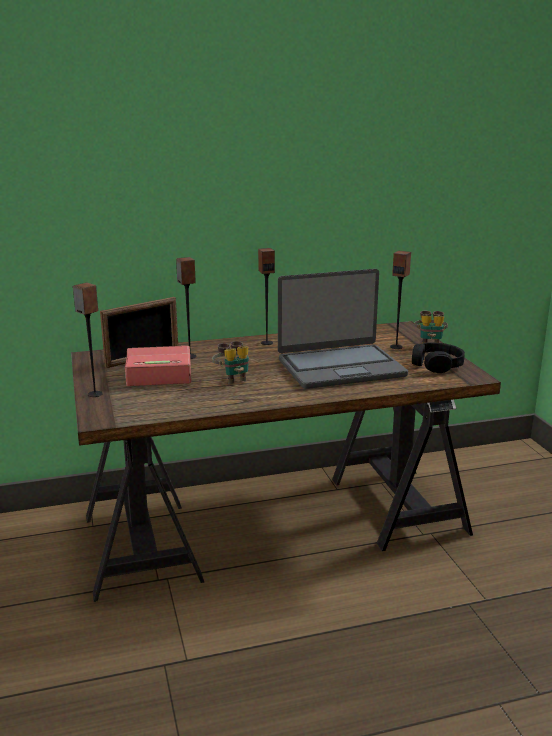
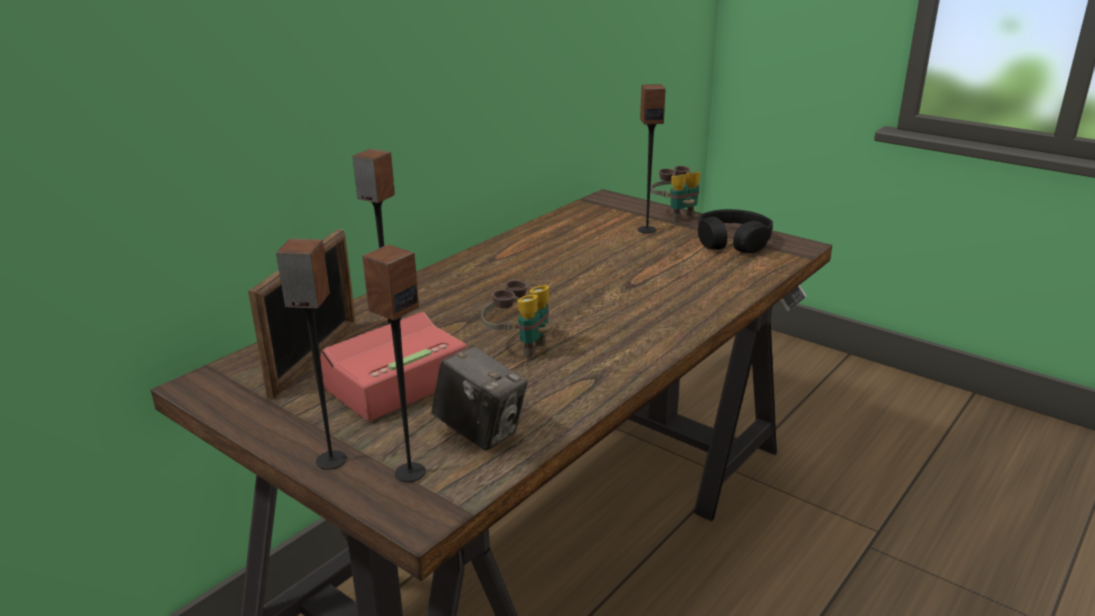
camera: 35 degrees left, 5 degrees up
speaker [258,248,275,345] -> speaker moved to [362,245,426,482]
laptop [278,269,408,389] -> none
none -> camera [431,345,528,450]

